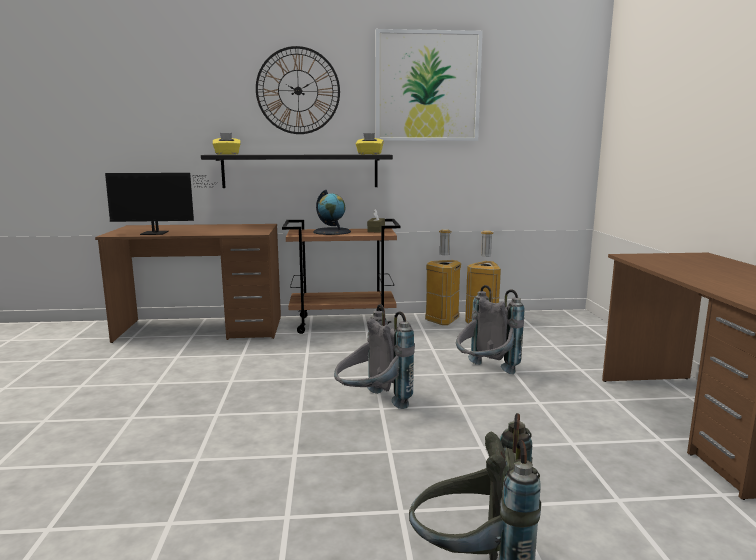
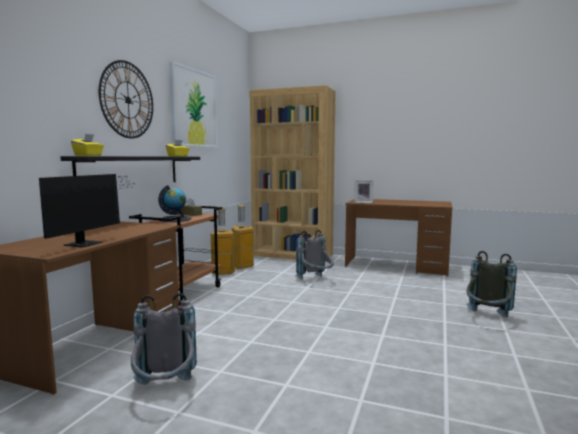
camera: 65 degrees left, 5 degrees down
grey backpack [334,304,415,409] -> grey backpack moved to [131,293,197,384]
none -> brown bookcase [249,85,336,260]
none -> picture frame [354,180,374,203]

